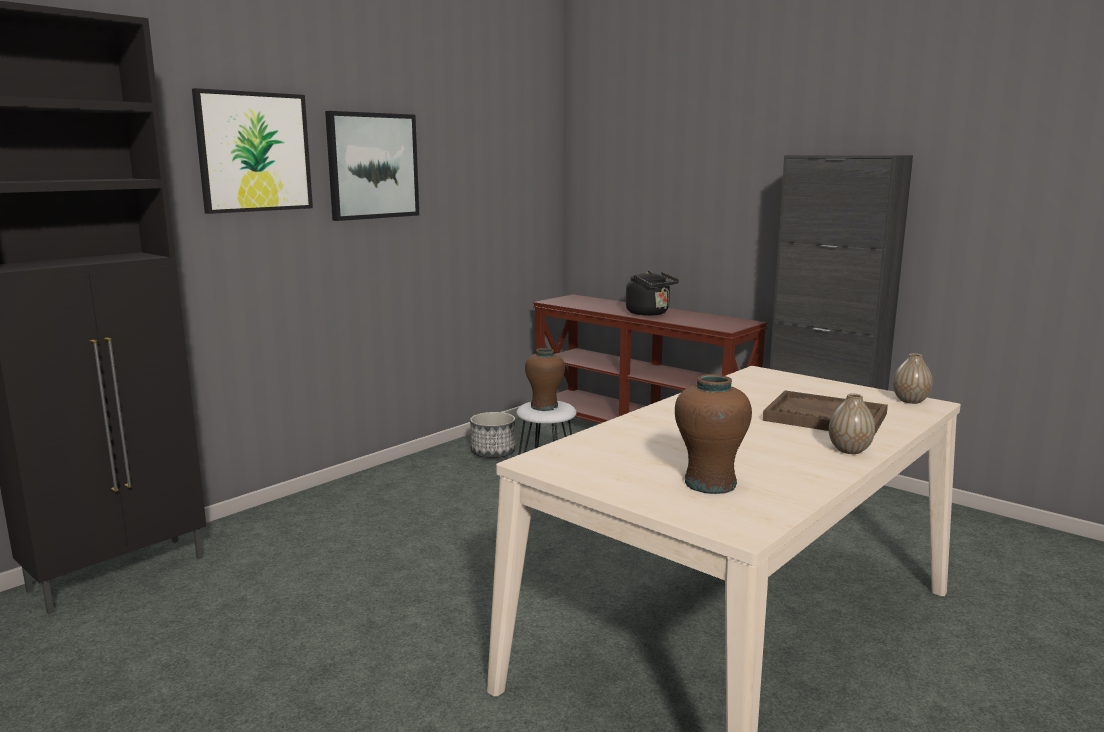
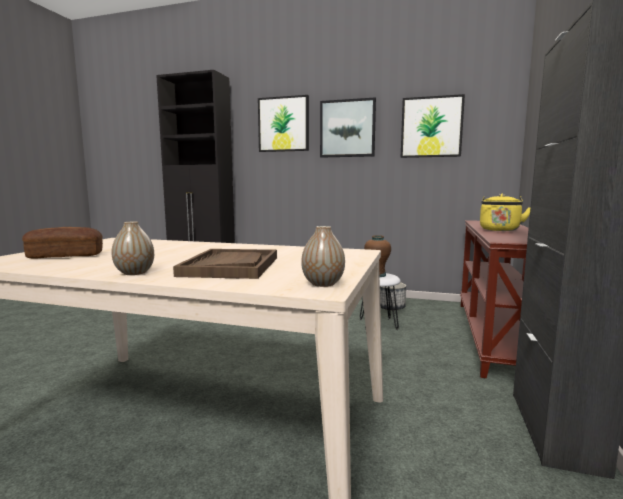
camera: 65 degrees right, 5 degrees down
black kettle [626,271,679,316] -> yellow kettle [480,194,531,231]
brown vase [675,374,752,494] -> bread [22,227,103,259]
none -> picture [401,94,465,158]

